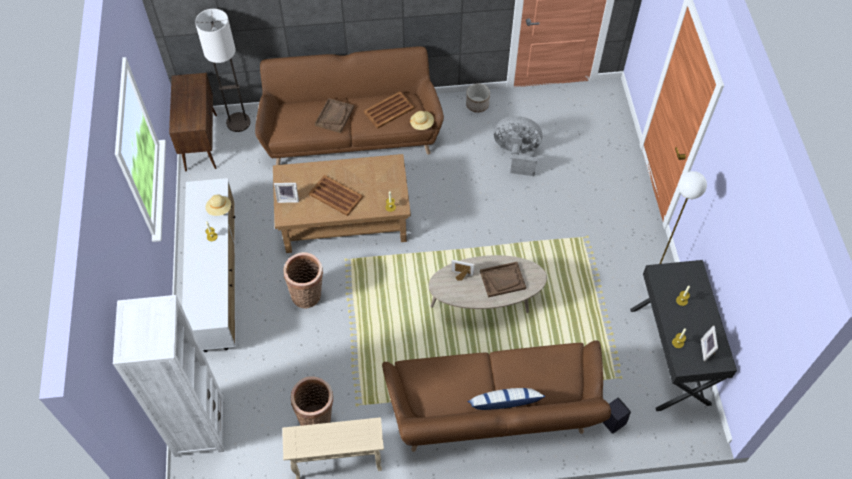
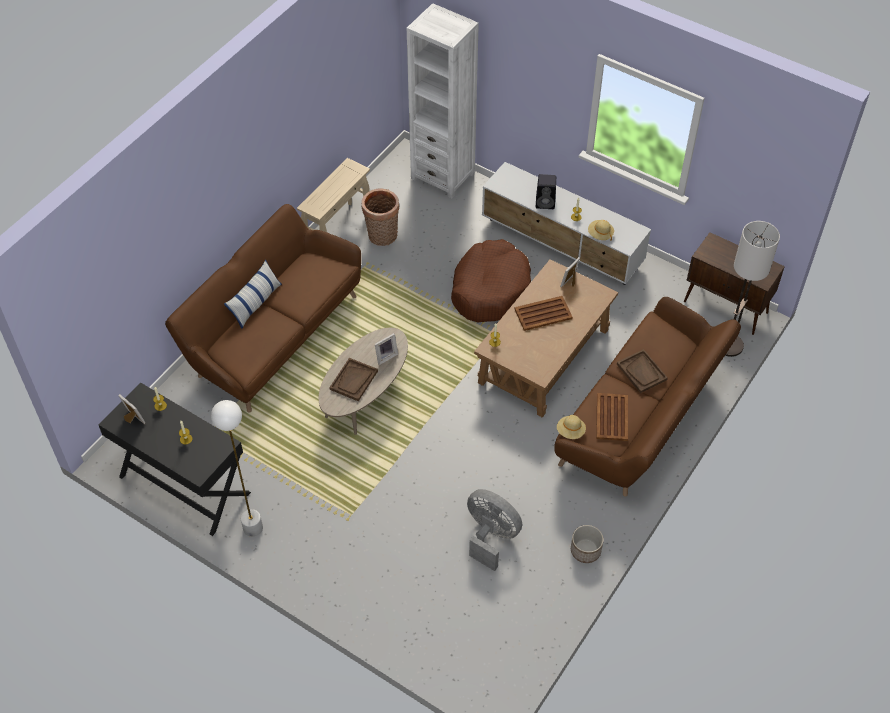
camera: 130 degrees right, 5 degrees down
basket [283,252,323,308] -> brown dog bed [451,239,531,322]
grey fan [494,116,542,176] -> grey fan turned 105 degrees counterclockwise [467,489,522,571]
black speaker [602,398,631,434] -> black speaker moved to [536,174,556,209]

